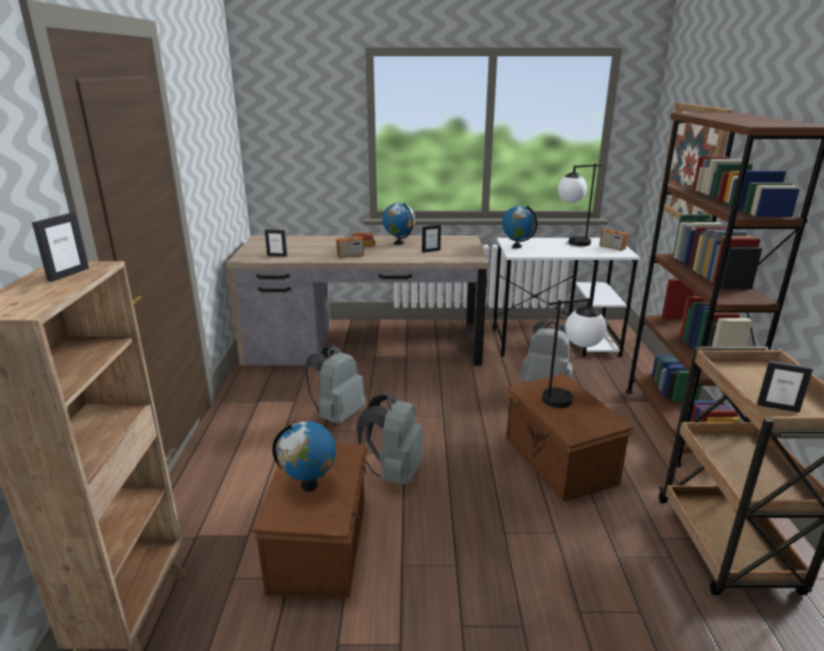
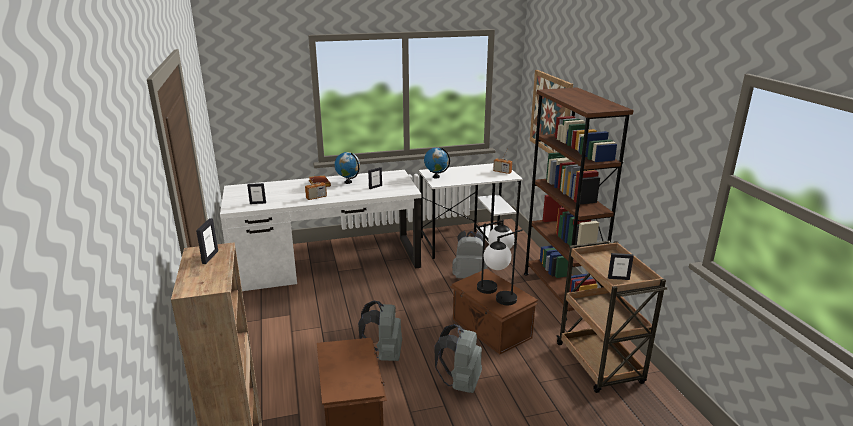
camera: 15 degrees left, 0 degrees up
brown desk [226,236,489,366] -> white desk [220,170,421,291]
globe [272,421,336,492] -> none
grey backpack [305,345,365,424] -> grey backpack moved to [434,324,482,393]
table lamp [558,164,603,246] -> table lamp moved to [484,229,523,305]

